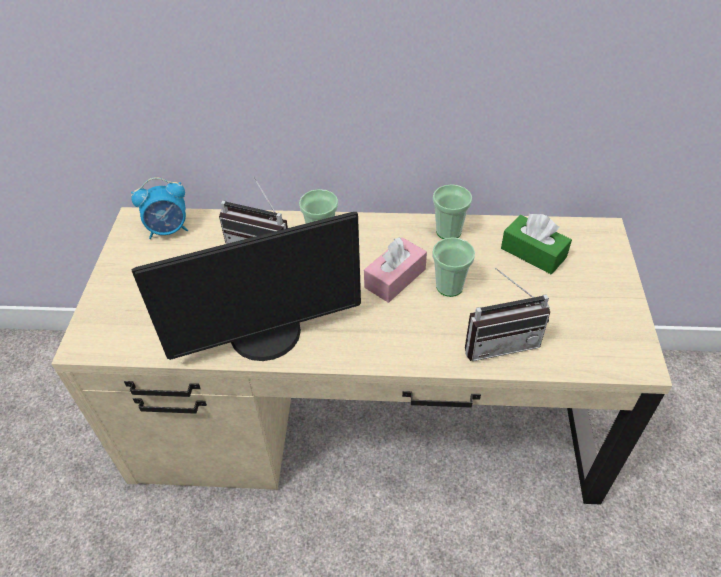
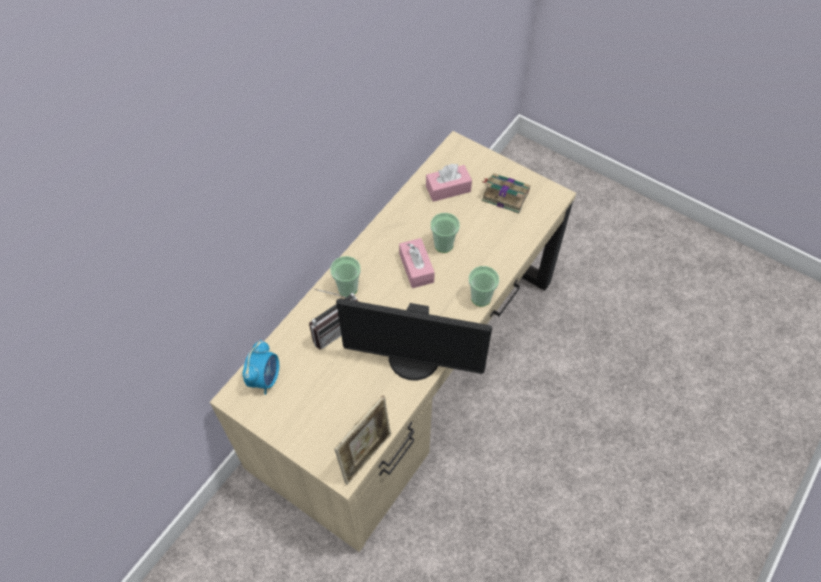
camera: 60 degrees left, 10 degrees up
monitor [132,212,361,361] -> monitor turned 90 degrees clockwise [336,298,492,381]
cup [433,184,472,239] -> cup moved to [469,266,499,307]
radio [465,268,550,361] -> none
green tissue box [501,213,572,274] -> pink tissue box [426,164,472,202]
none -> picture frame [334,395,391,485]
none -> book [482,173,531,214]

